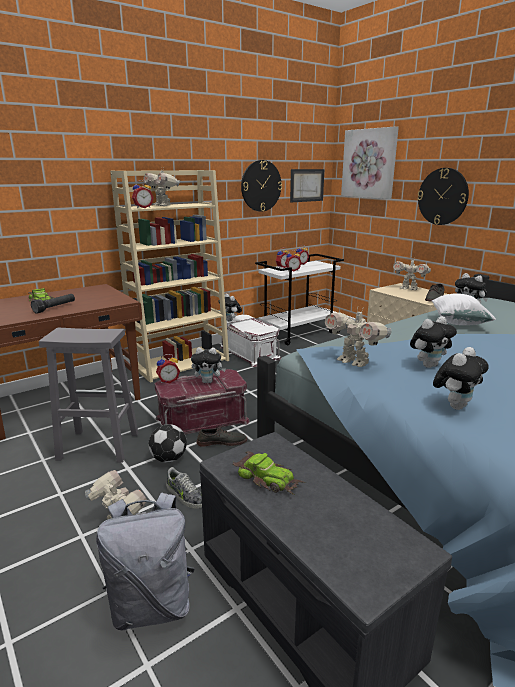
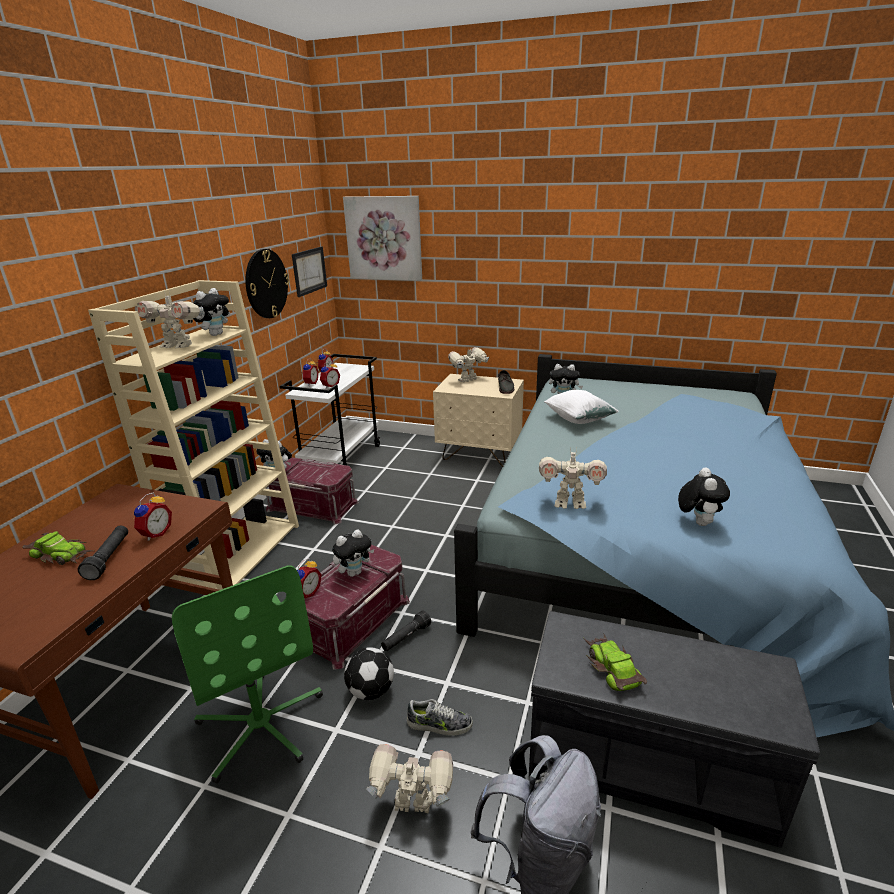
camera: 35 degrees left, 5 degrees up
grey stool [39,328,138,463] -> green office chair [172,565,323,783]
alarm clock [132,180,154,208] -> alarm clock moved to [134,492,172,541]
grey shoe [197,426,247,447] -> black flashlight [381,611,431,651]
white storage box [220,315,281,367] -> red storage box [265,457,359,524]
toy car [233,451,306,495] -> toy car turned 105 degrees counterclockwise [584,633,647,691]
toy robot [393,256,431,290] -> toy robot turned 150 degrees clockwise [448,346,489,383]
plush toy [410,316,457,368] -> plush toy moved to [193,288,230,336]
wall clock [417,168,469,225] -> none

